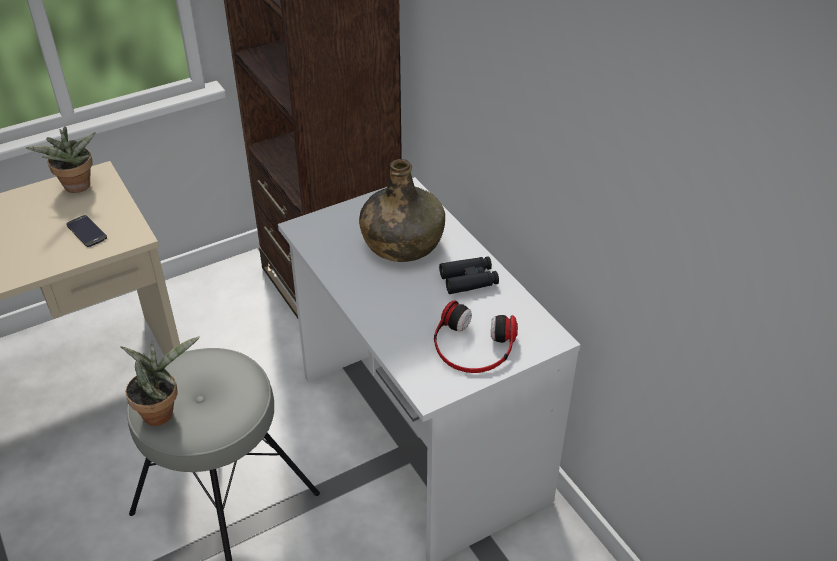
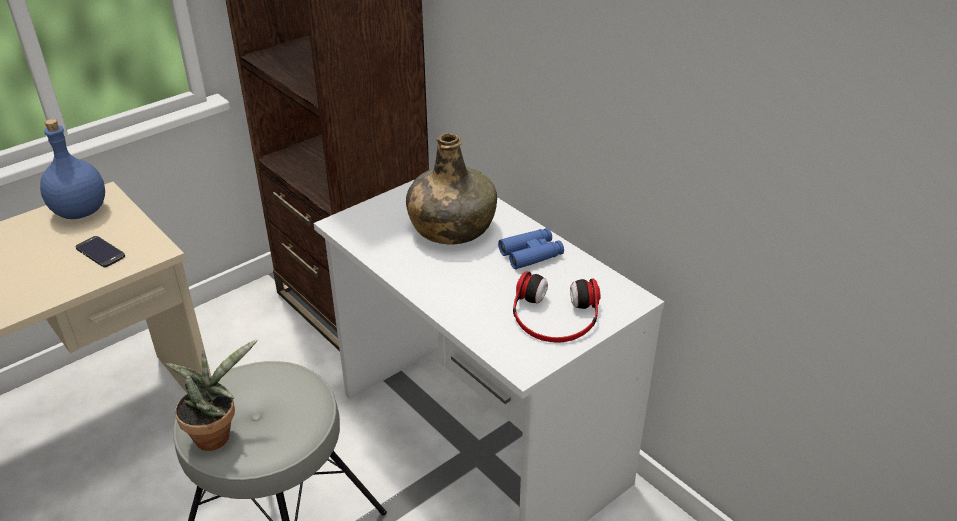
camera: 10 degrees left, 5 degrees down
potted plant [26,127,96,193] -> blue bottle [40,119,105,219]
black binoculars [439,256,499,294] -> blue binoculars [498,228,564,269]

